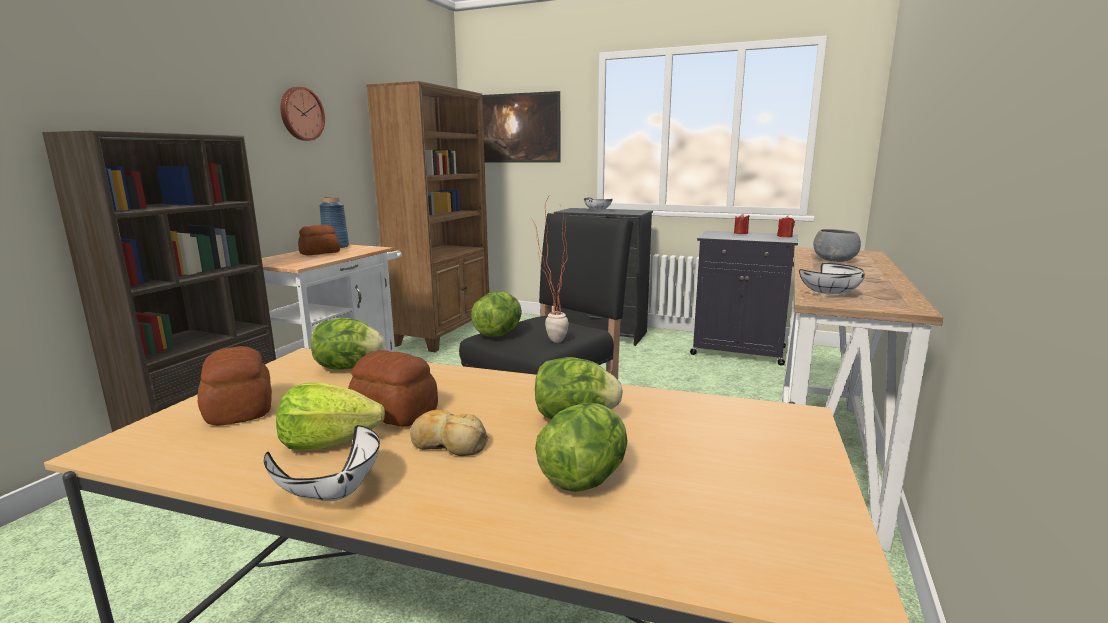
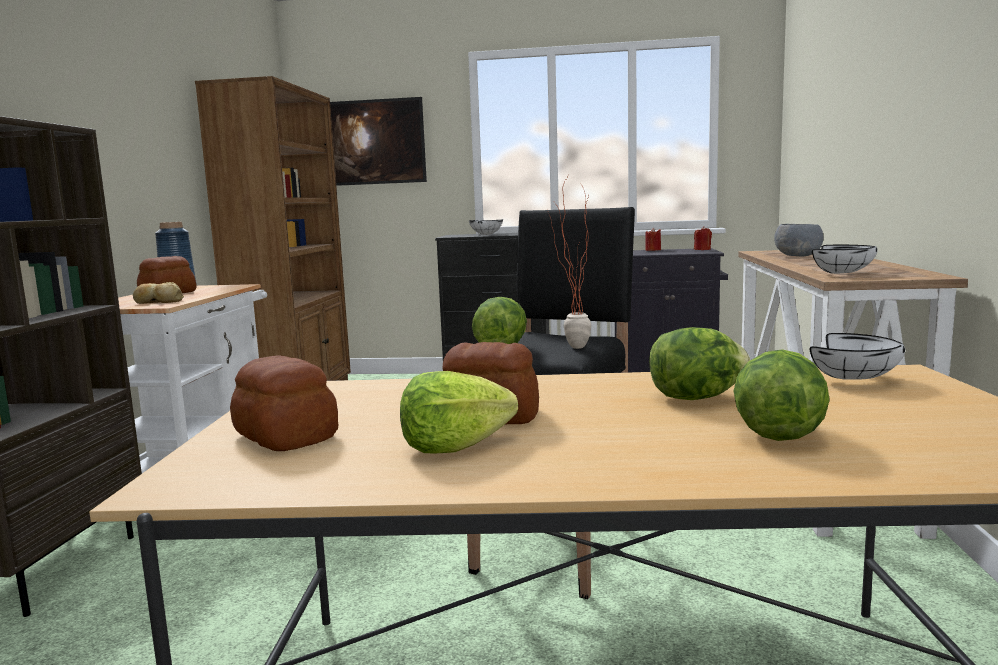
camera: 15 degrees left, 5 degrees down
white bowl [264,425,380,501] -> white bowl moved to [809,333,905,380]
wall clock [281,86,325,141] -> none
lettuce [311,318,385,370] -> none
bread [410,410,489,456] -> bread moved to [133,282,184,304]

